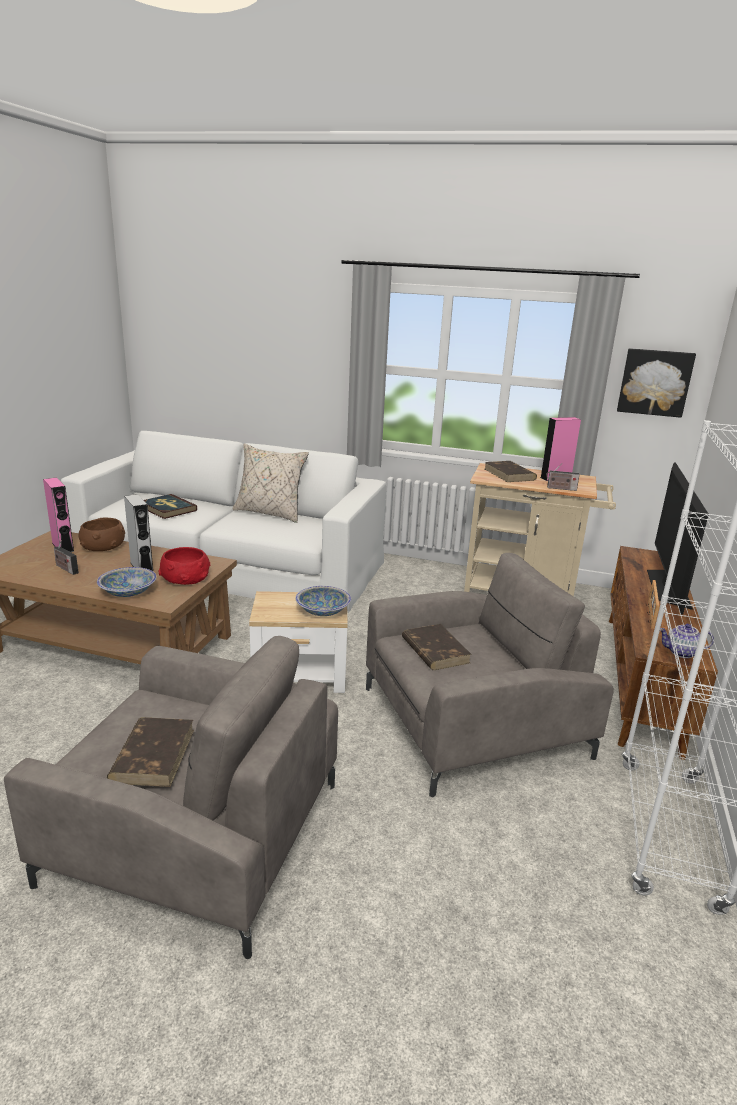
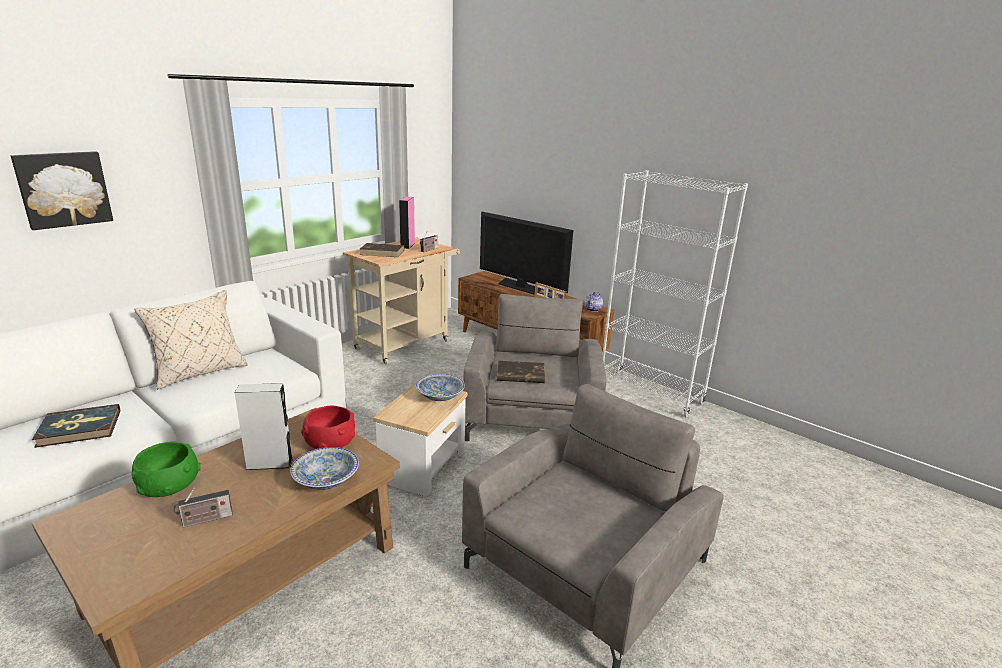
camera: 65 degrees left, 0 degrees up
pink speaker [43,477,75,552] -> none
brown bowl [79,517,125,551] -> green bowl [132,442,201,497]
brown book [107,717,194,787] -> none
picture [617,348,696,418] -> picture moved to [11,151,113,230]

